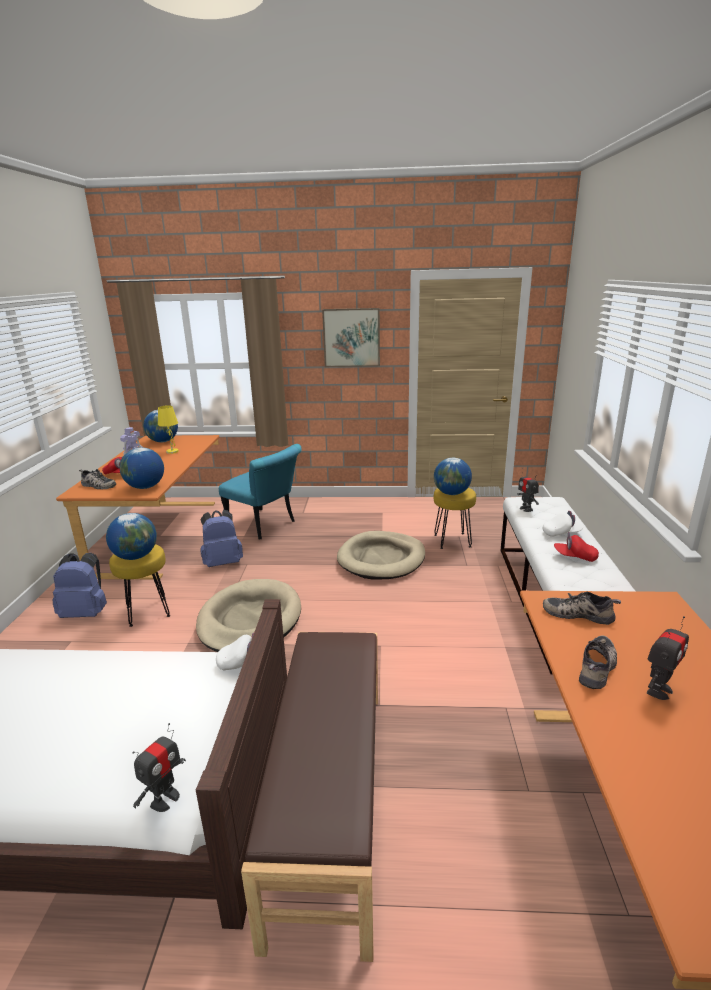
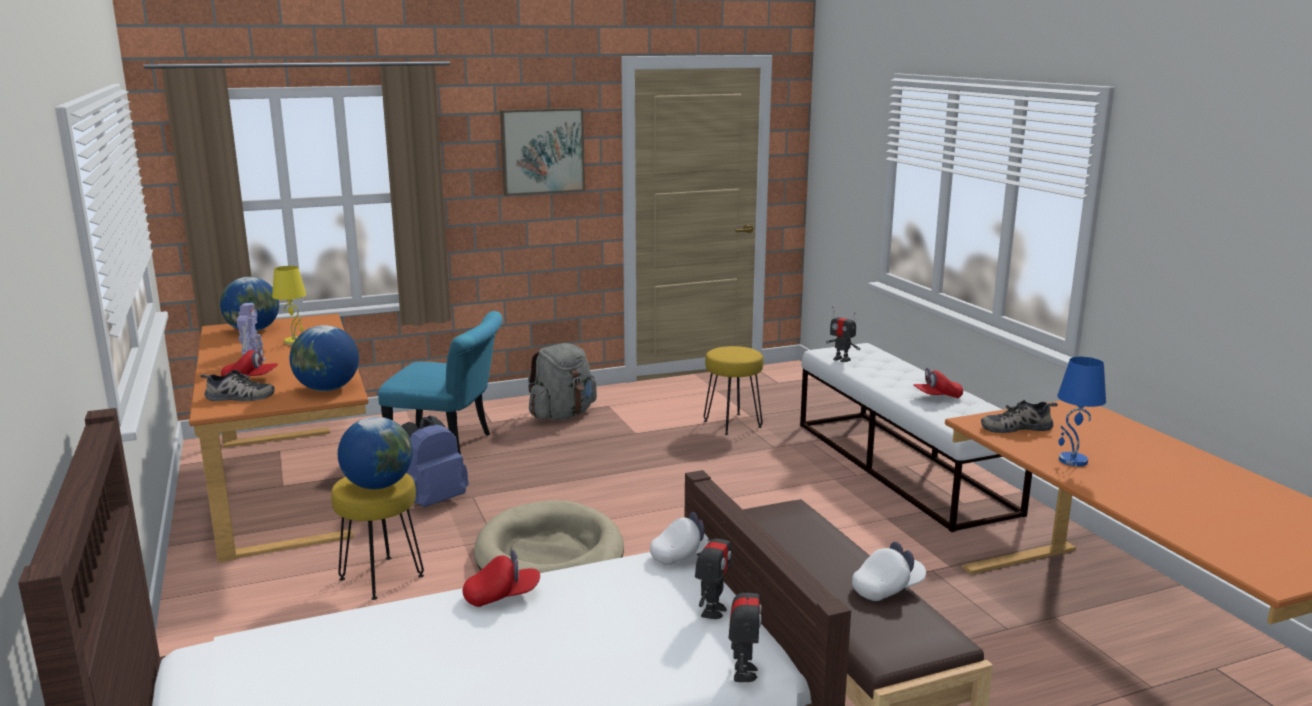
camera: 25 degrees left, 5 degrees down
blue backpack [52,553,107,618] -> none
beige dog bed [337,531,425,579] -> none
globe [434,458,472,495] -> none
white cap [543,511,584,537] -> white cap moved to [852,542,926,601]
shoe [579,635,617,689] -> blue table lamp [1057,357,1106,466]
toy robot [647,616,689,700] -> toy robot moved to [695,522,732,619]
none -> red cap [463,550,540,607]
none -> grey backpack [528,343,597,420]

